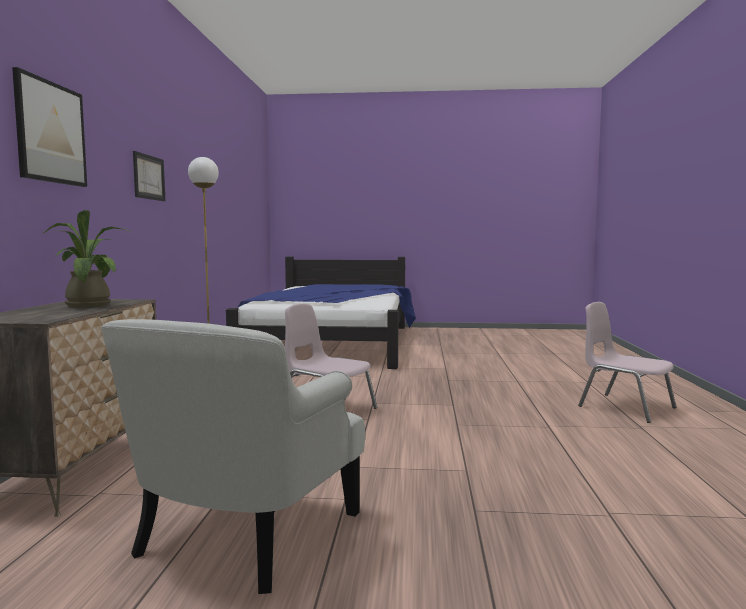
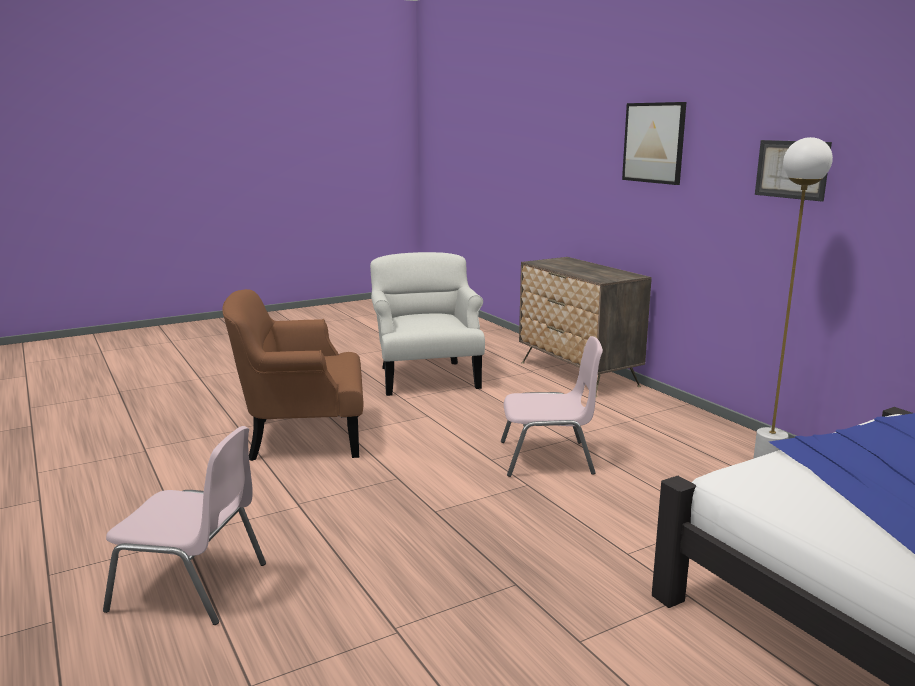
camera: 145 degrees right, 10 degrees up
potted plant [43,210,131,308] -> none
none -> brown armchair [223,289,363,461]

